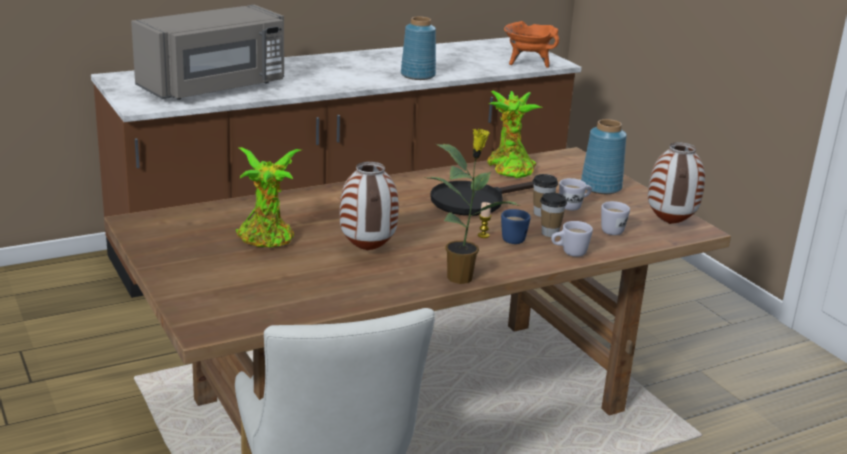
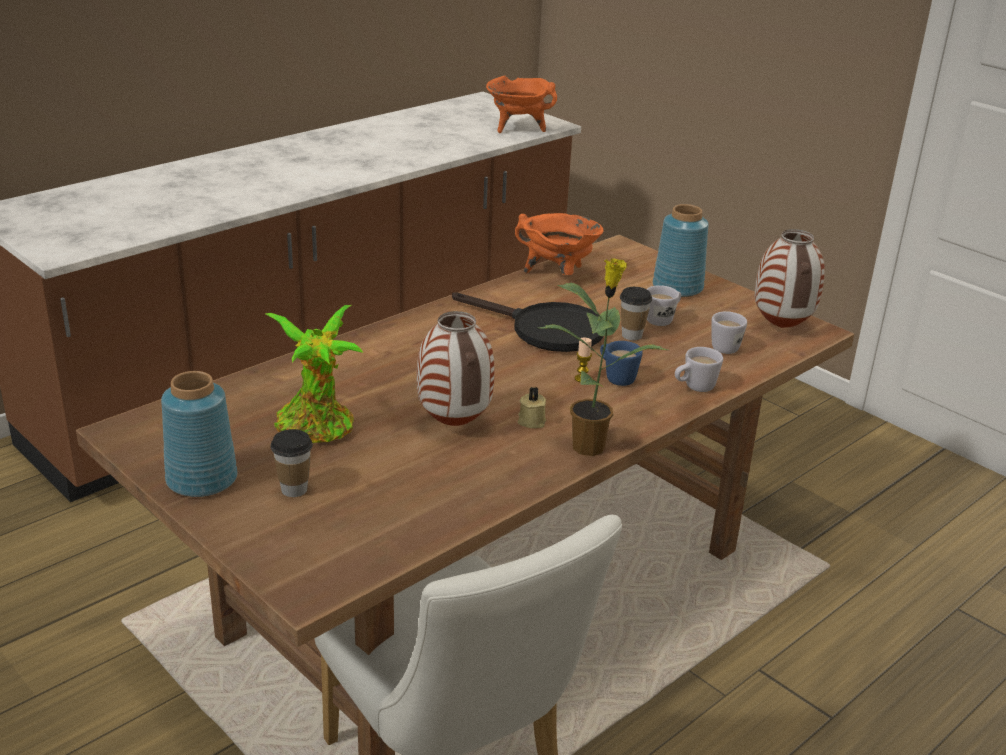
camera: 15 degrees left, 5 degrees up
grey microwave [131,5,284,100] -> none
blue vase [401,16,436,80] -> blue vase moved to [161,371,237,497]
black frying pan [430,181,534,216] -> black frying pan turned 105 degrees counterclockwise [452,292,604,352]
potted plant [487,91,543,178] -> orange cooking pot [515,213,604,275]
cup [540,193,567,237] -> cup moved to [271,429,313,497]
none -> beige candle [518,387,546,428]

